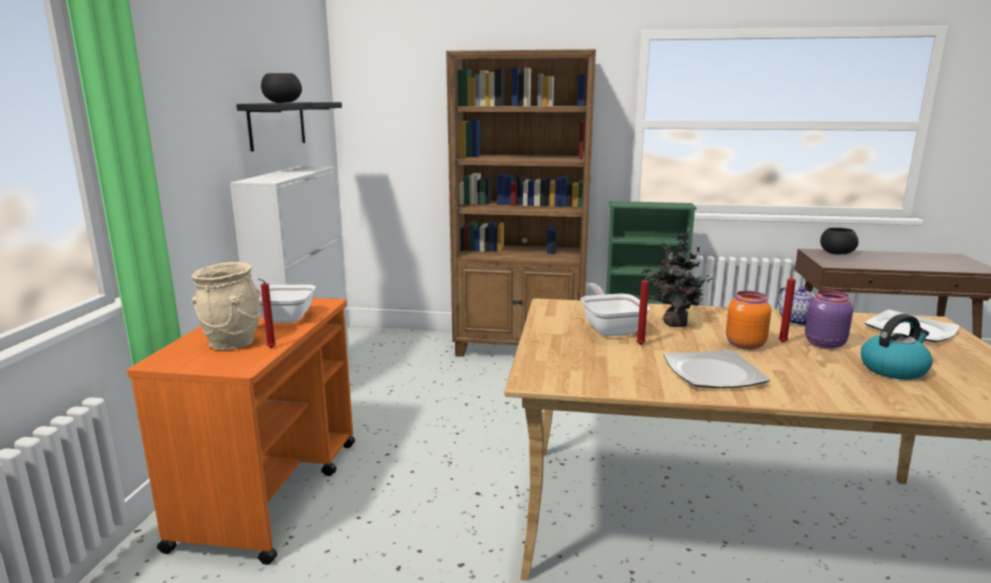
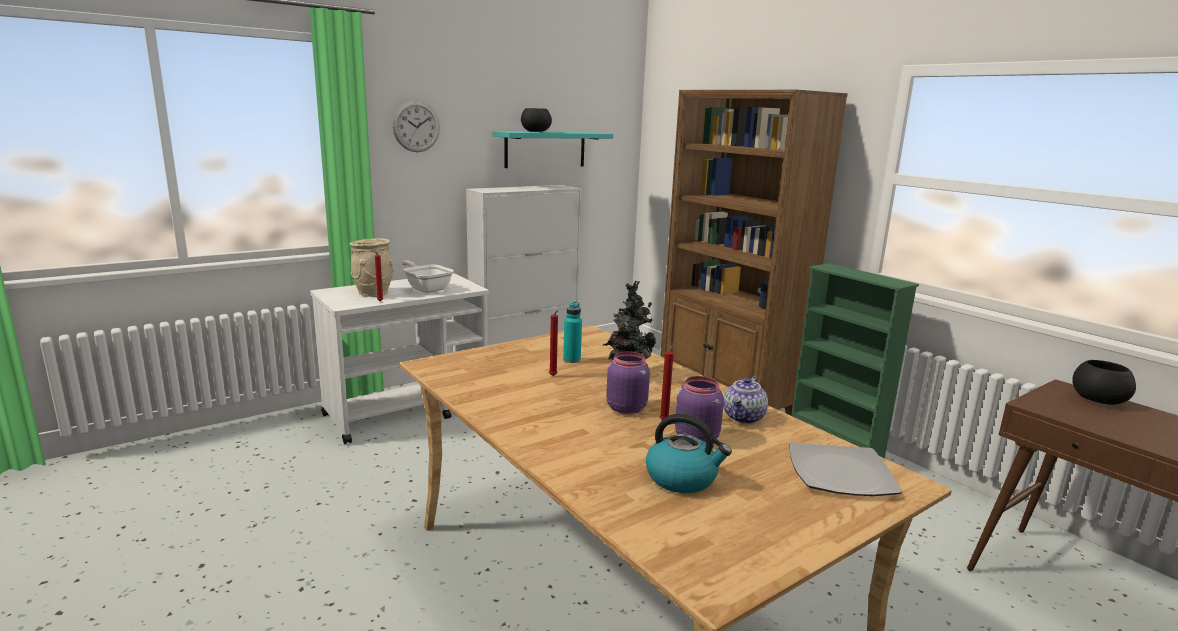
camera: 45 degrees right, 0 degrees up
orange cart [127,298,355,565] -> white cart [310,273,489,444]
black shelf [236,102,342,152] -> turquoise shelf [492,131,613,168]
frying pan [581,283,650,336] -> turquoise bottle [563,302,582,363]
plate [664,350,770,388] -> none
orange jar [726,291,771,350] -> purple jar [606,351,650,414]
none -> wall clock [392,101,440,152]

